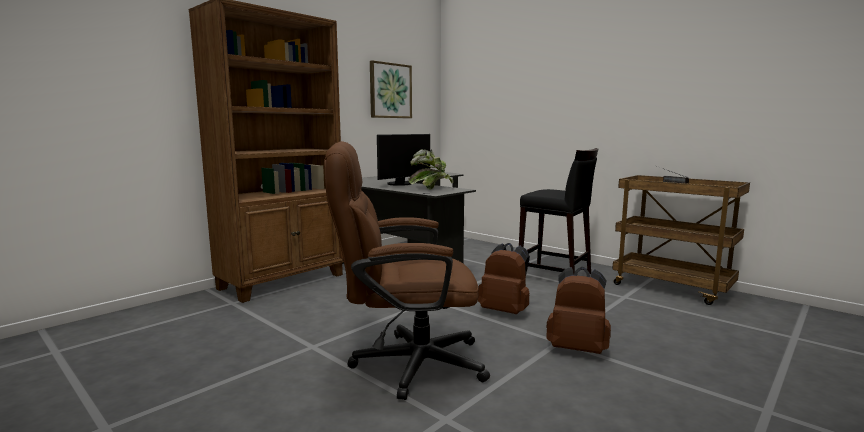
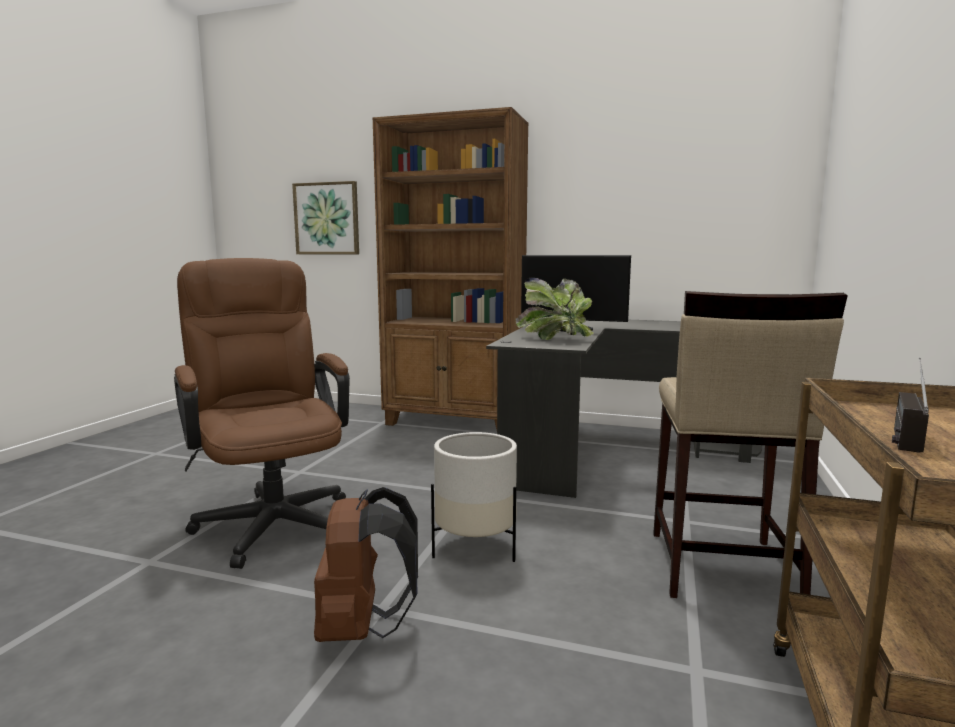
camera: 65 degrees right, 0 degrees up
picture [370,60,412,118] -> picture moved to [292,181,359,254]
brown backpack [478,243,530,314] -> white planter [431,432,517,562]
black stool [519,148,598,274] -> beige stool [653,291,848,598]

